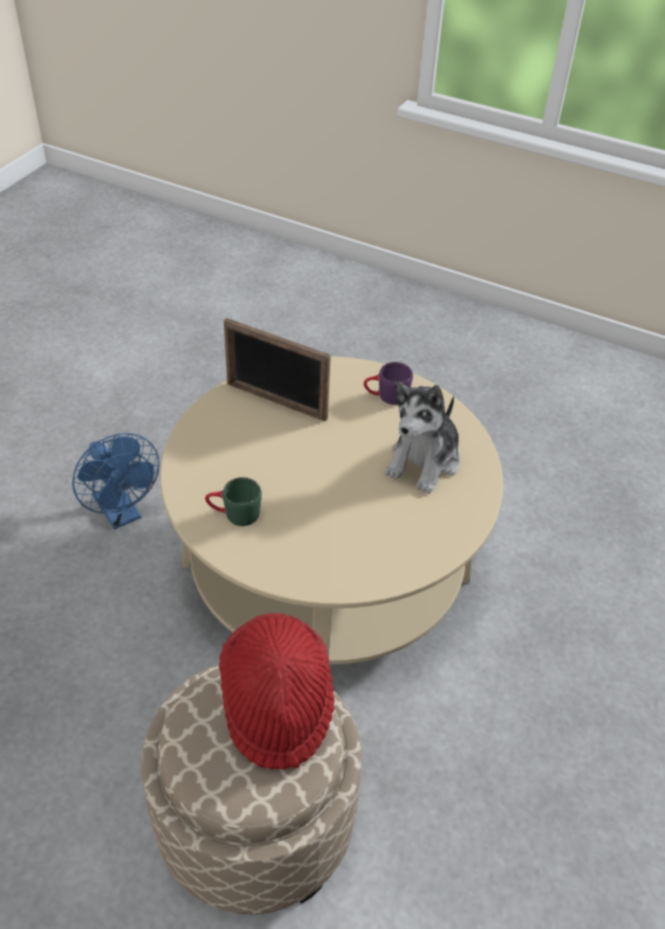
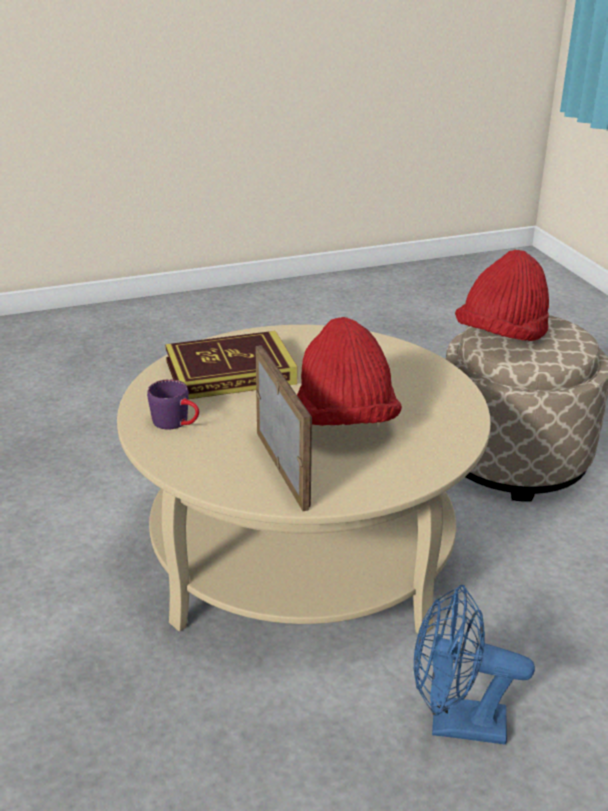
camera: 135 degrees left, 15 degrees down
blue fan [72,433,159,530] -> blue fan turned 90 degrees counterclockwise [414,585,535,745]
green mug [205,477,262,526] -> none
plush toy [385,382,460,494] -> book [165,331,297,399]
none -> red hat [297,317,402,426]

